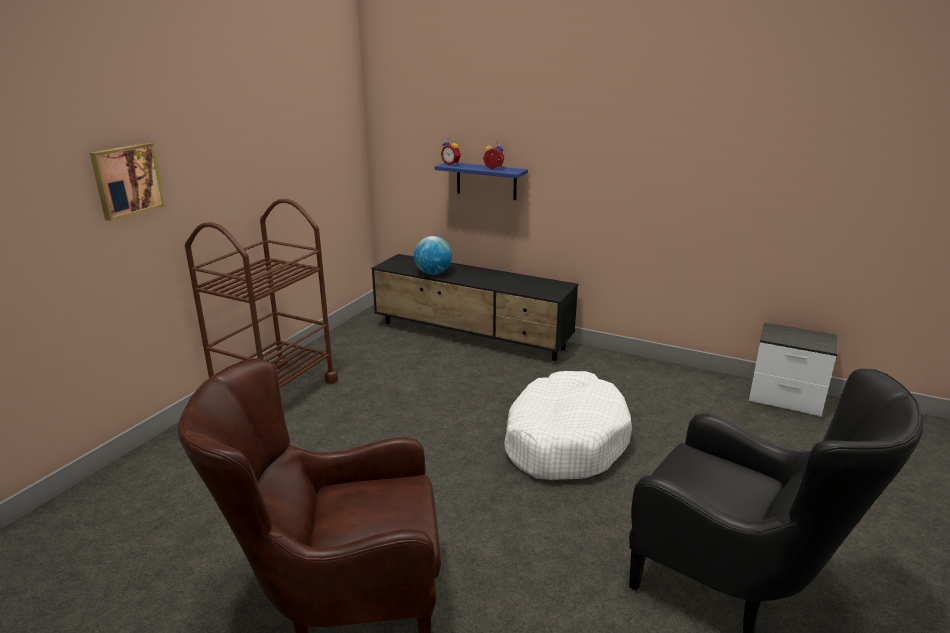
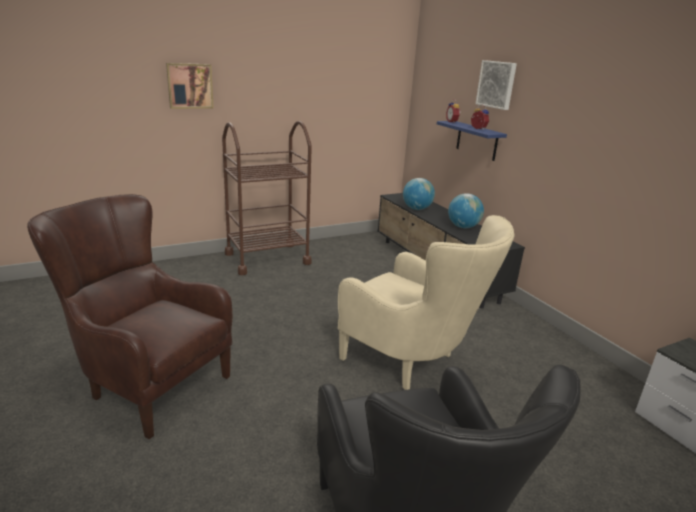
camera: 35 degrees right, 0 degrees up
white dog bed [505,371,632,480] -> beige armchair [338,215,515,390]
none -> globe [448,193,484,228]
none -> picture [476,60,517,110]

